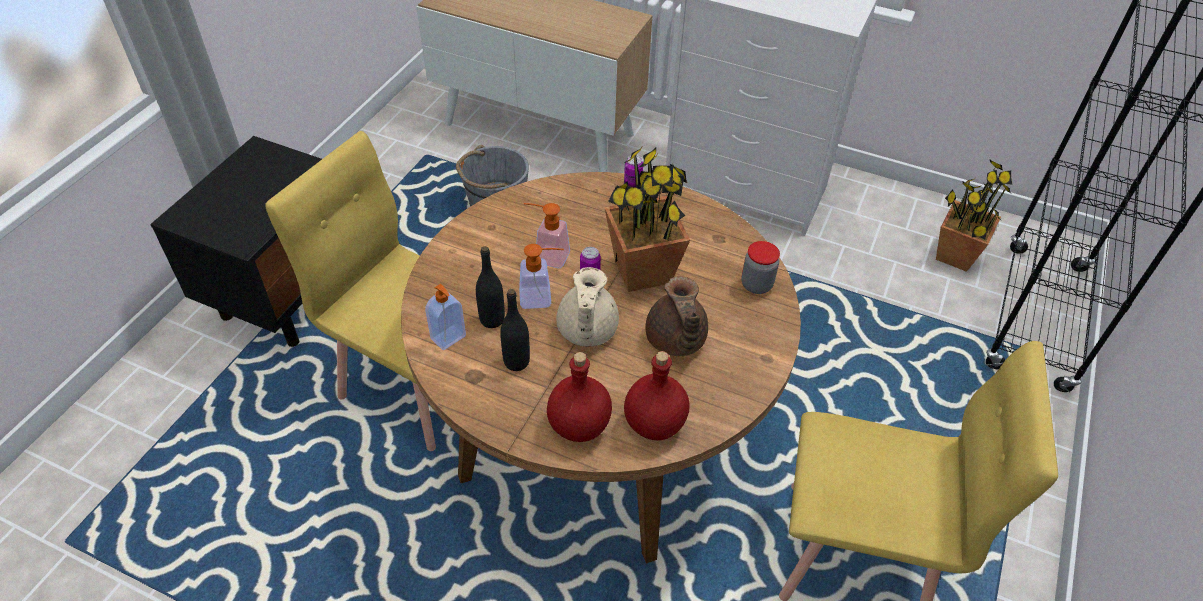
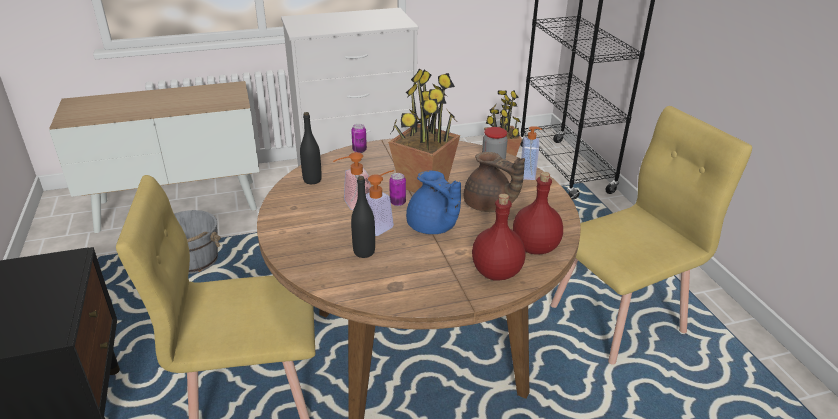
camera: 40 degrees left, 15 degrees down
soap dispenser [425,284,466,350] -> soap dispenser moved to [521,126,542,180]
black bottle [500,289,530,371] -> black bottle moved to [300,112,322,184]
beige teapot [556,267,619,347] -> blue teapot [406,171,461,234]

